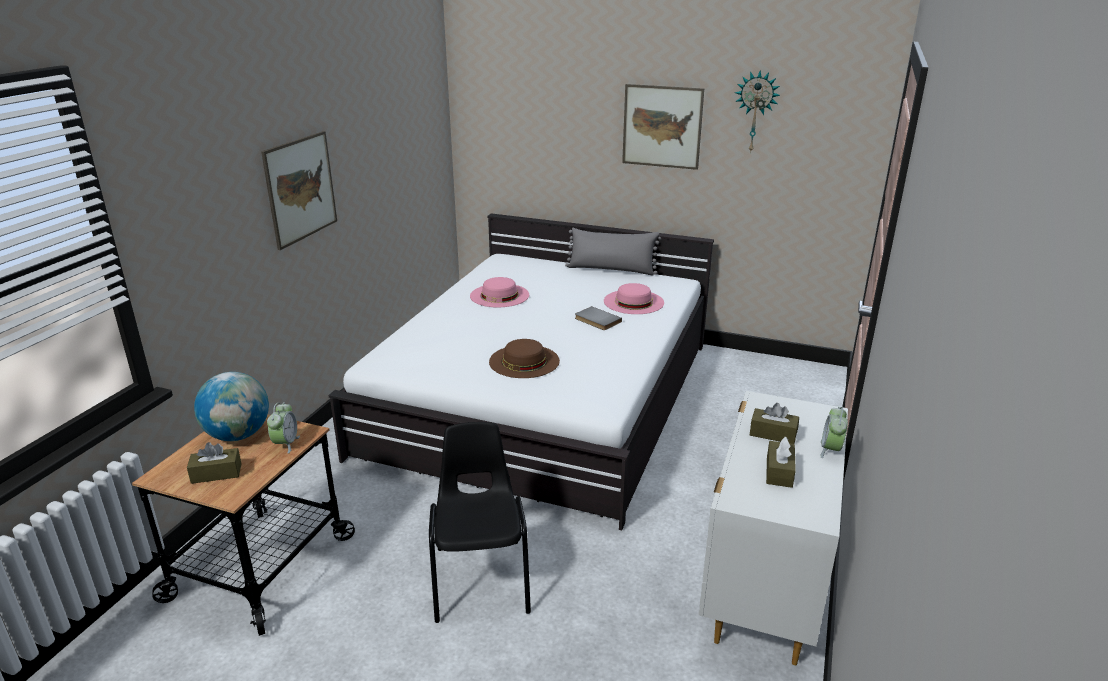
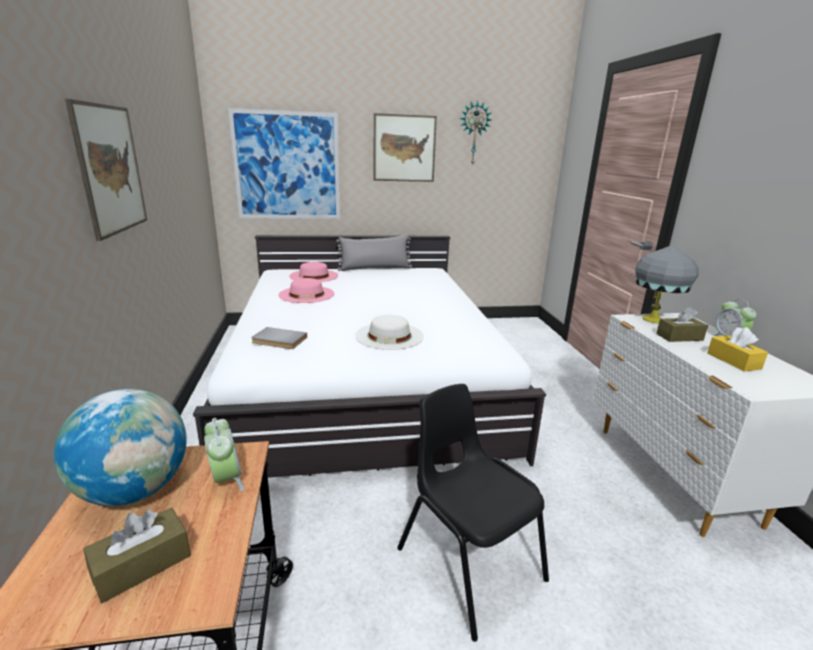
camera: 30 degrees left, 5 degrees down
brown hat [489,339,560,378] -> white hat [355,315,424,350]
grey book [575,306,622,330] -> grey book moved to [251,327,307,349]
pink hat [604,283,664,314] -> pink hat moved to [289,262,338,282]
brown tissue box [766,437,796,488] -> yellow tissue box [707,327,768,372]
none -> picture [228,108,340,219]
none -> grey table lamp [635,245,699,323]

